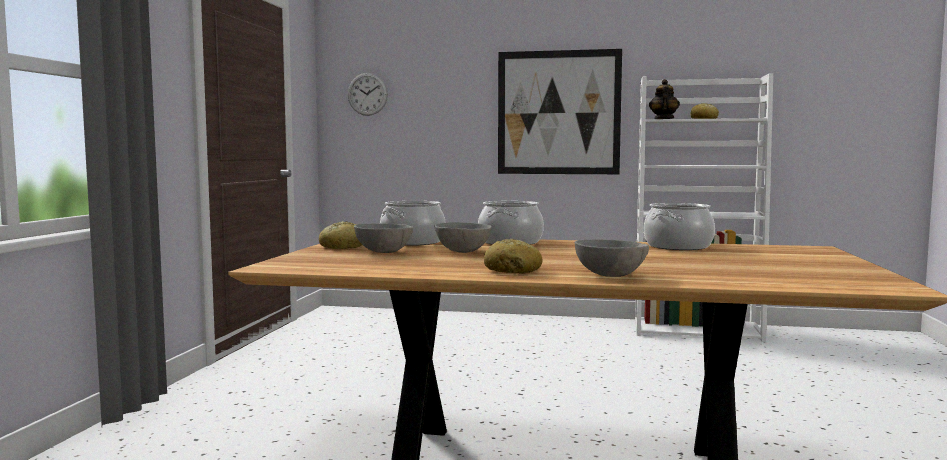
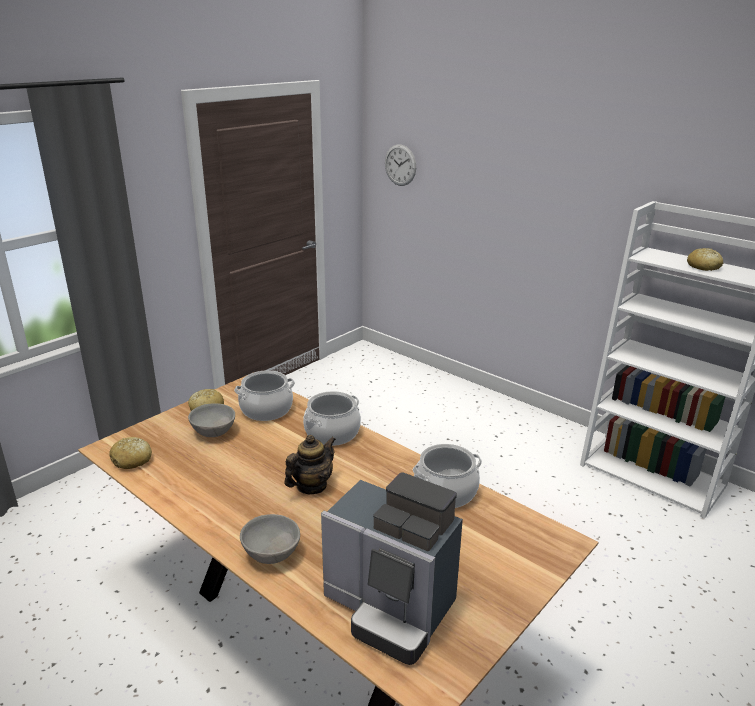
camera: 30 degrees right, 20 degrees up
grey bowl [435,222,492,253] -> none
bread [484,239,542,273] -> bread moved to [109,437,152,469]
picture [498,49,622,174] -> none
teapot [649,79,680,119] -> teapot moved to [284,435,336,494]
none -> coffee machine [321,472,463,665]

